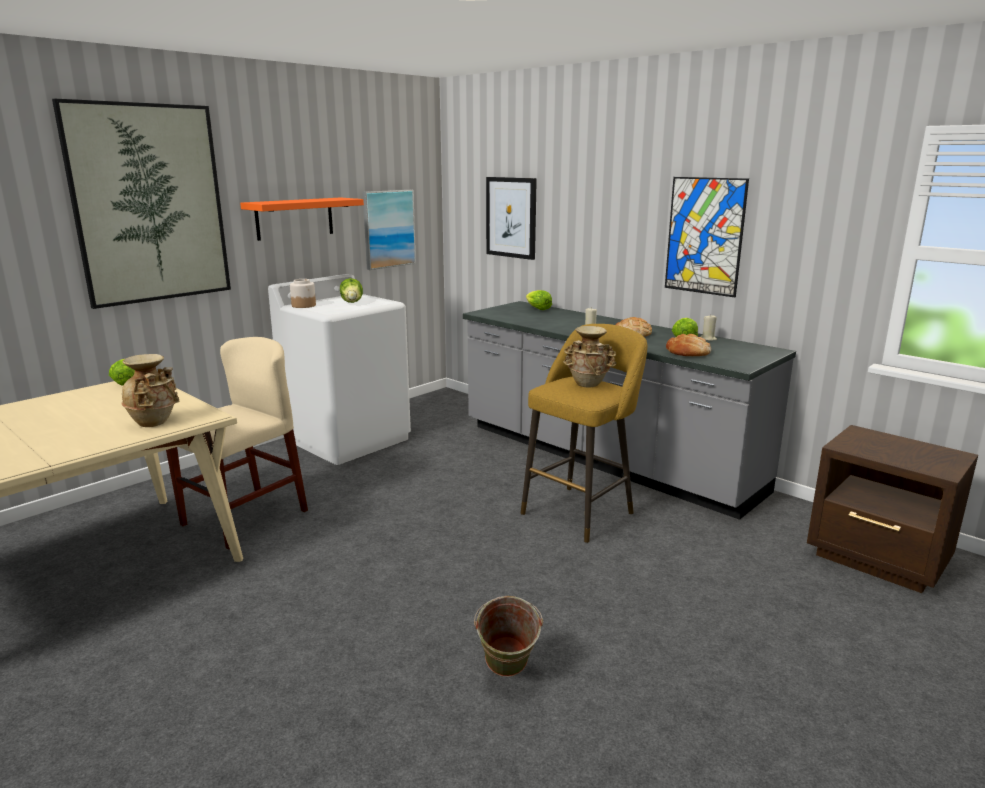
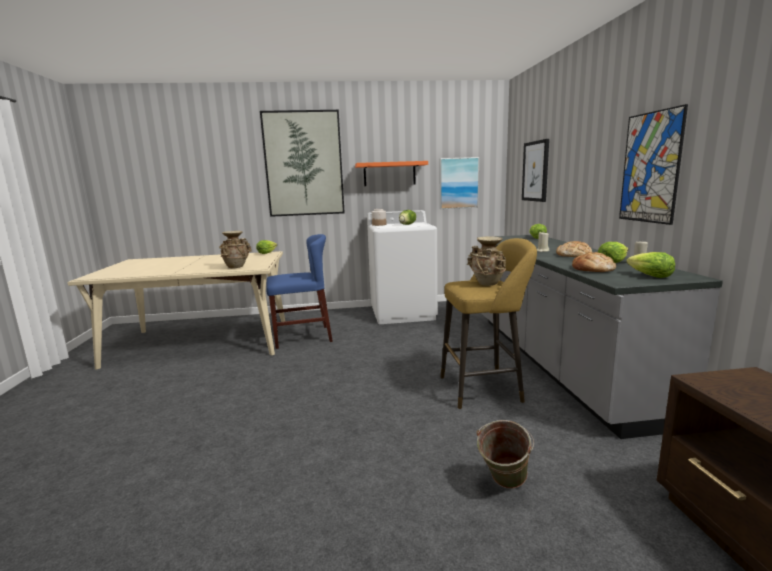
camera: 40 degrees right, 5 degrees down
beige chair [166,337,308,549] -> blue chair [266,234,333,349]
green bucket [474,596,543,677] -> green bucket moved to [476,420,534,489]
none -> lettuce [626,252,675,278]

